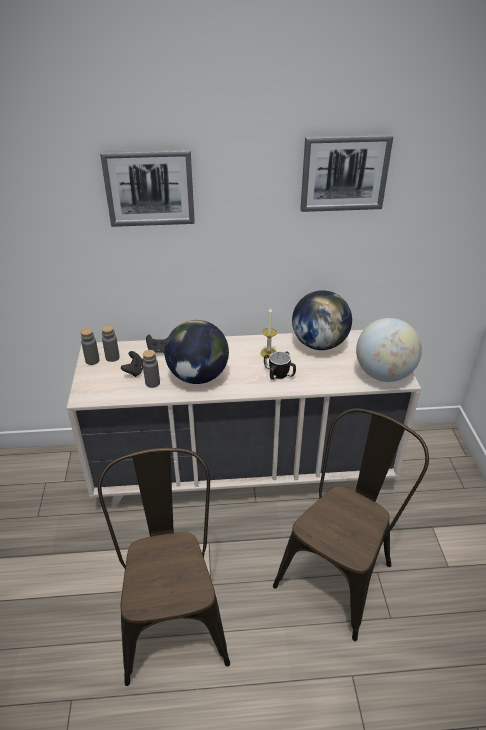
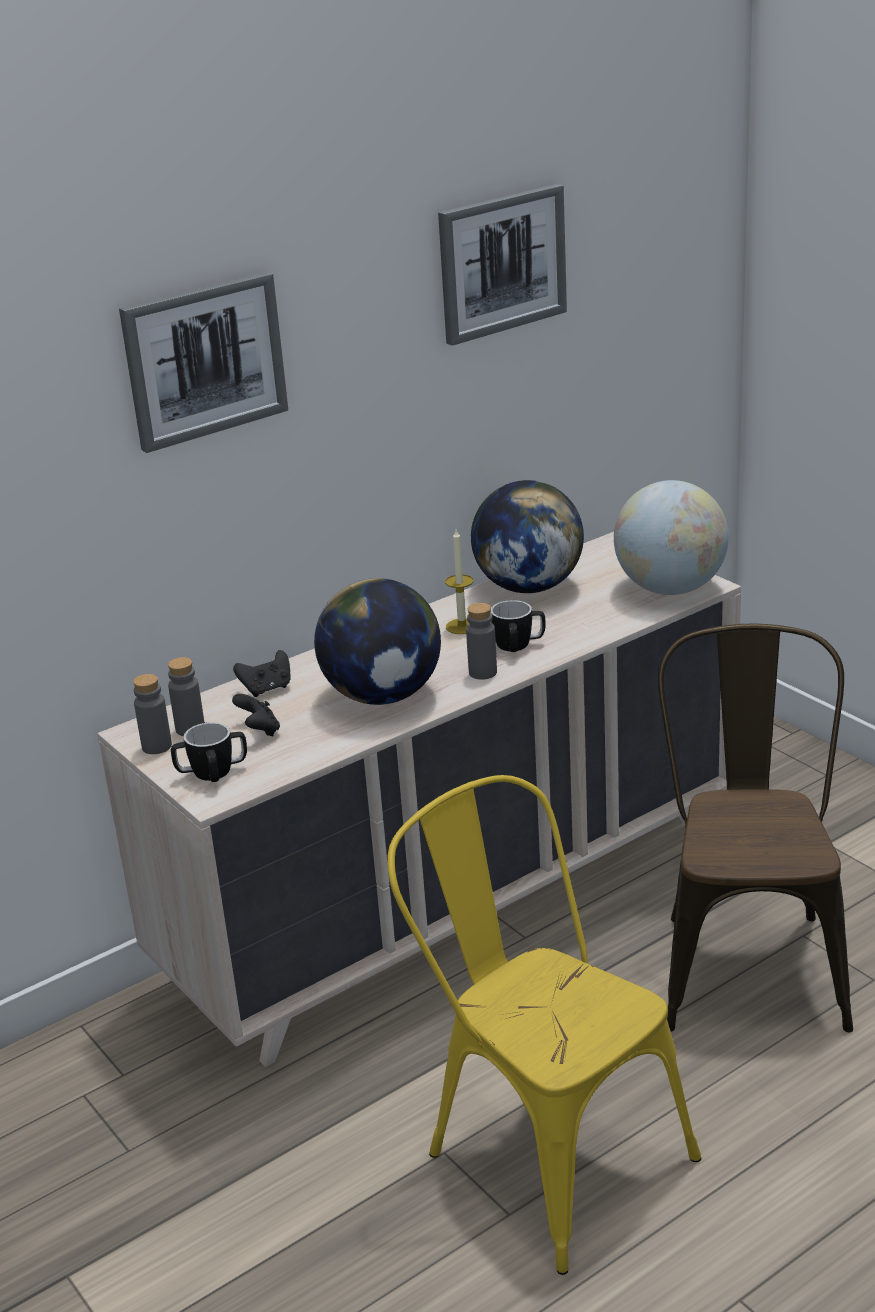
camera: 30 degrees left, 10 degrees down
brown chair [98,448,230,686] -> yellow chair [387,775,702,1275]
grey bottle [143,350,160,388] -> grey bottle moved to [466,603,497,680]
none -> mug [171,722,247,782]

